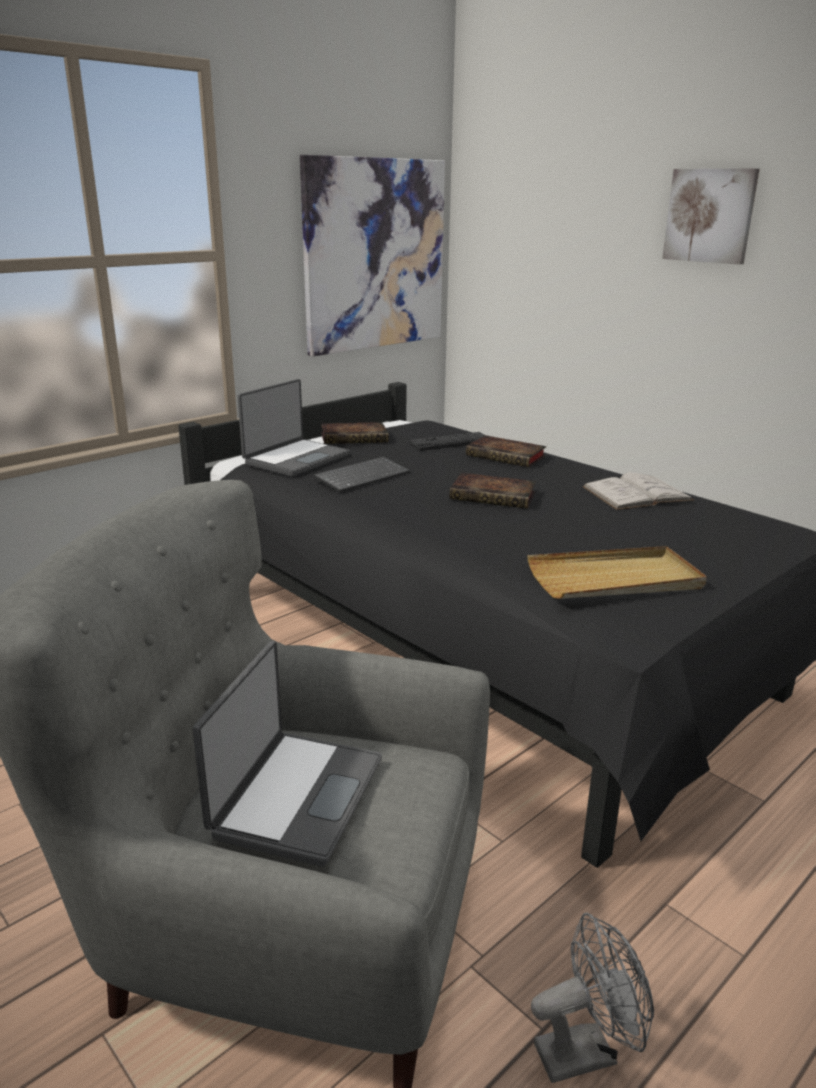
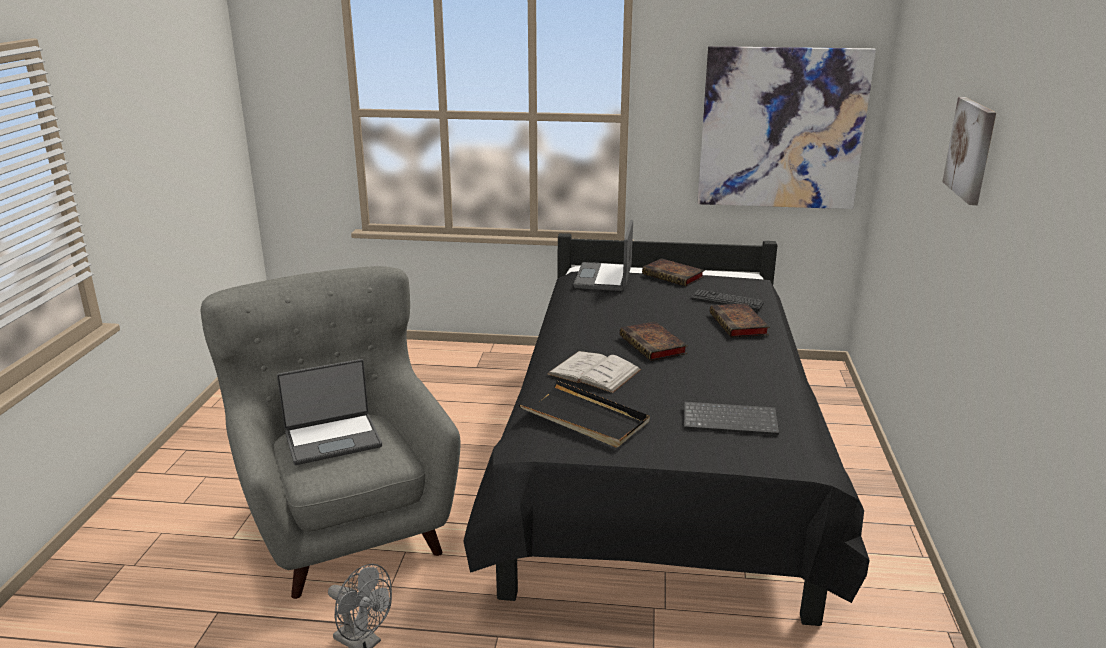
camera: 50 degrees right, 0 degrees up
laptop [237,379,350,477] -> laptop turned 105 degrees clockwise [573,220,633,291]
keyboard [313,457,410,493] -> keyboard moved to [684,402,779,435]
beige tray [527,546,707,599] -> black tray [519,380,650,447]
white book [582,472,694,510] -> white book moved to [547,351,641,393]

